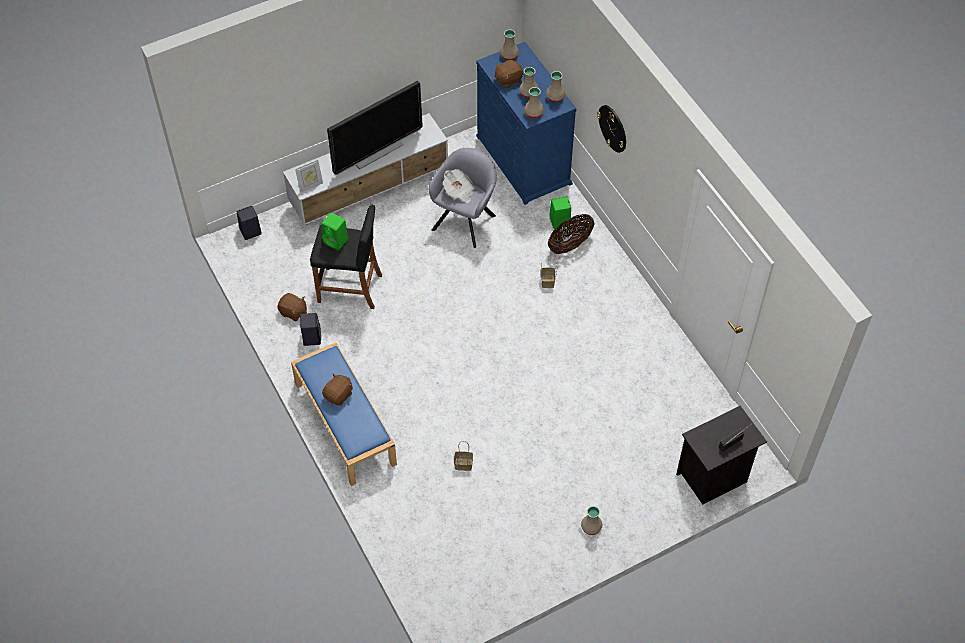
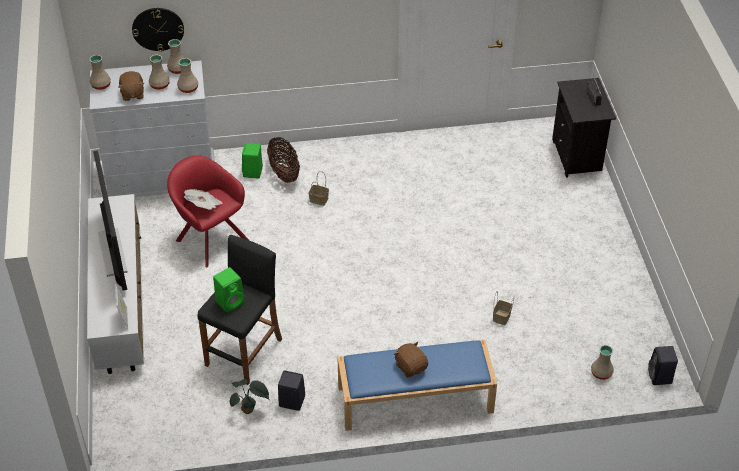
camera: 70 degrees left, 10 degrees down
black speaker [237,206,262,240] -> black speaker moved to [648,346,678,385]
brown plush toy [277,293,307,321] -> potted plant [230,379,269,414]
grey armchair [429,148,497,248] -> red armchair [167,156,249,267]
blue dresser [476,42,576,205] -> white dresser [90,61,215,197]
beige vase [581,506,602,535] -> beige vase moved to [591,345,614,380]
wall clock [597,105,626,153] -> wall clock moved to [132,8,184,52]

